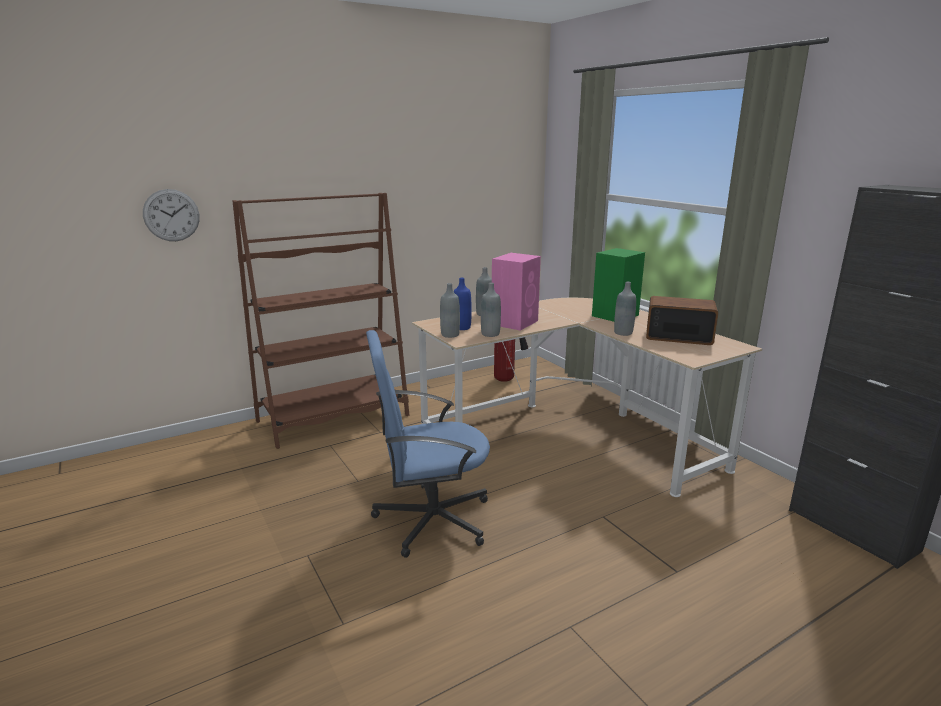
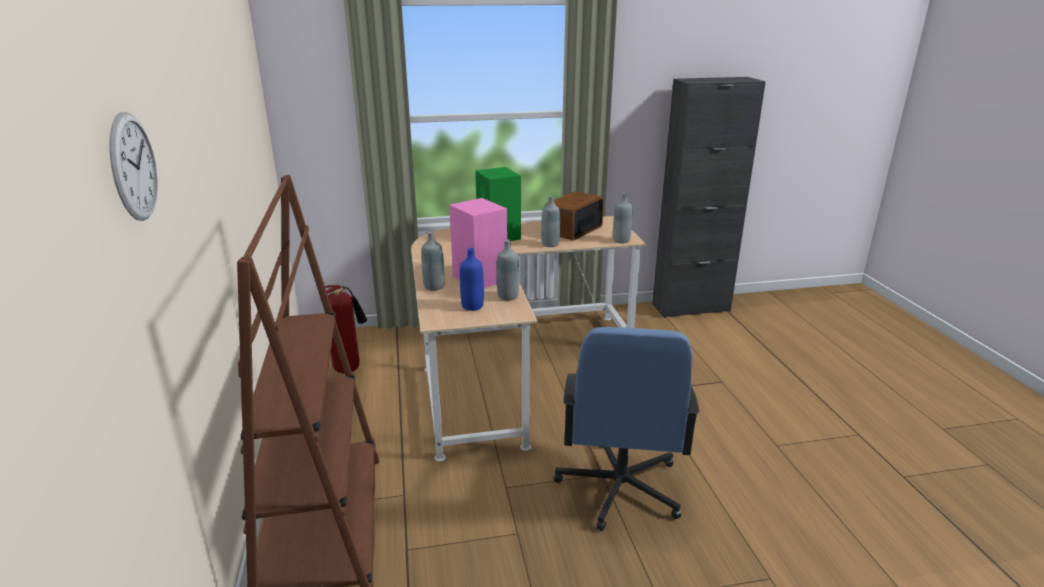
camera: 70 degrees left, 5 degrees up
wall clock [143,189,200,241] -> wall clock moved to [109,112,158,221]
grey bottle [440,283,460,338] -> grey bottle moved to [613,193,632,243]

